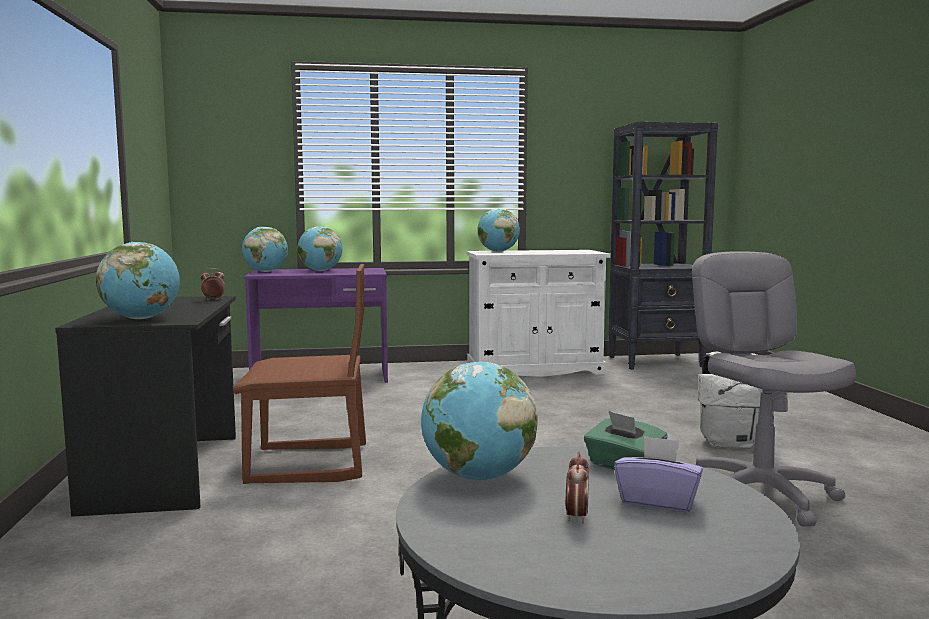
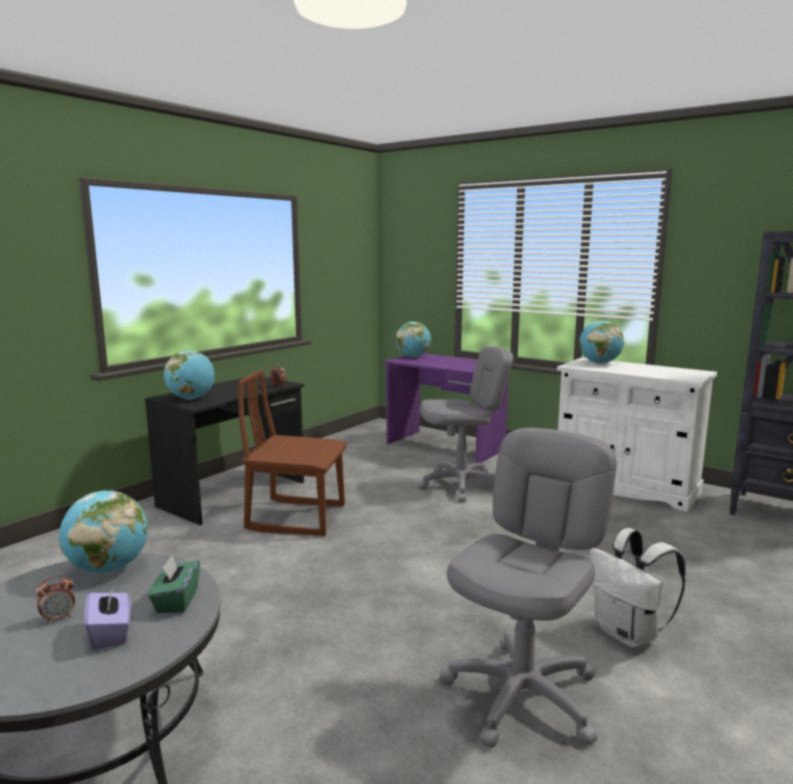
camera: 45 degrees right, 5 degrees up
brown chair [233,264,366,484] -> brown chair turned 150 degrees clockwise [238,370,347,536]
globe [298,226,342,271] -> none
none -> grey office chair [418,346,513,502]

